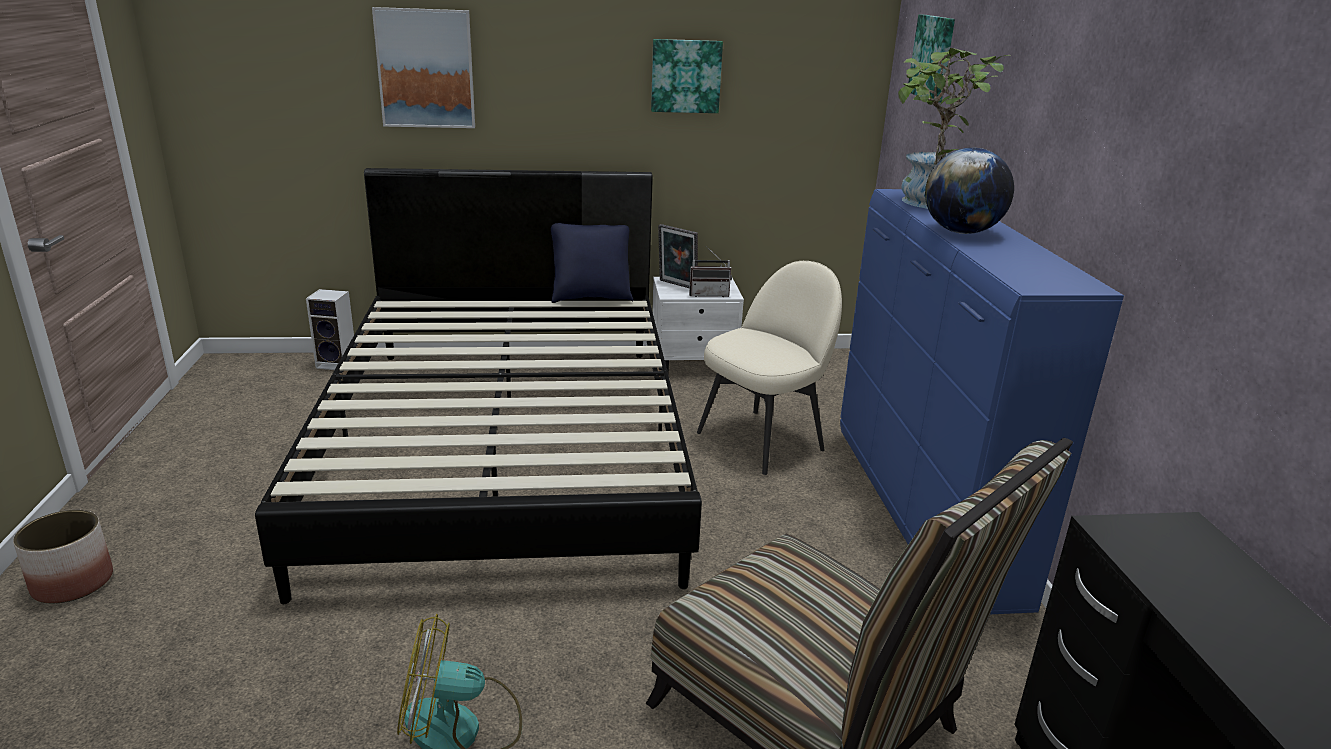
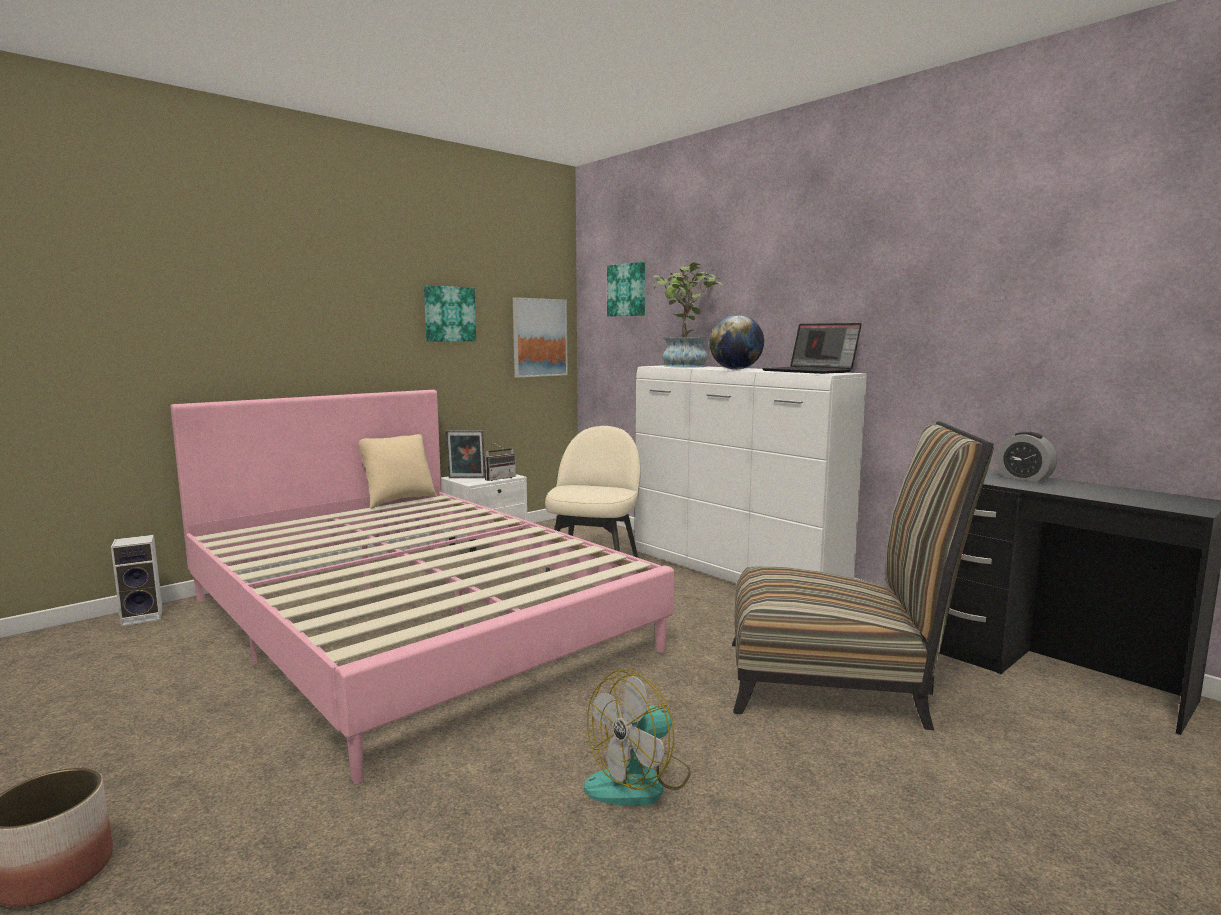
camera: 35 degrees left, 15 degrees down
black bed [255,168,702,604] -> pink bed [171,390,674,783]
picture [372,7,475,128] -> picture moved to [513,297,568,378]
blue pillow [551,223,633,303] -> beige pillow [358,434,437,509]
blue dresser [840,189,1124,614] -> white dresser [635,365,867,583]
none -> laptop [762,323,862,374]
none -> alarm clock [996,432,1057,482]

